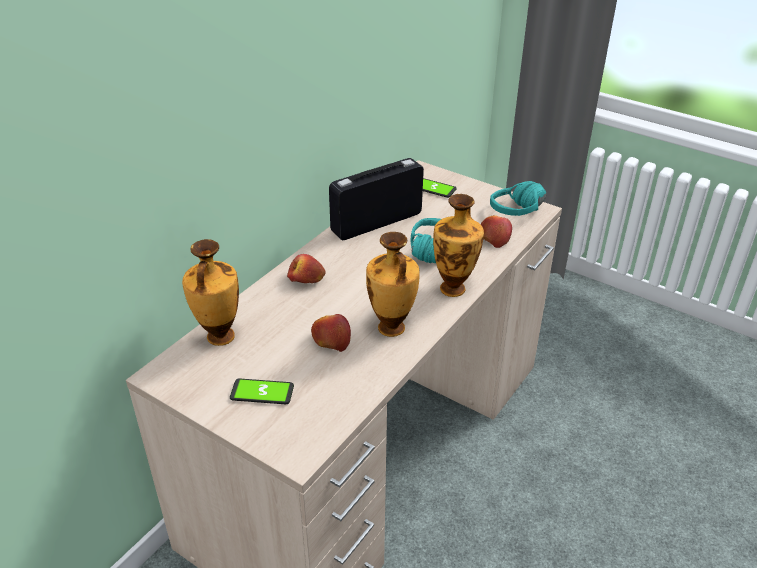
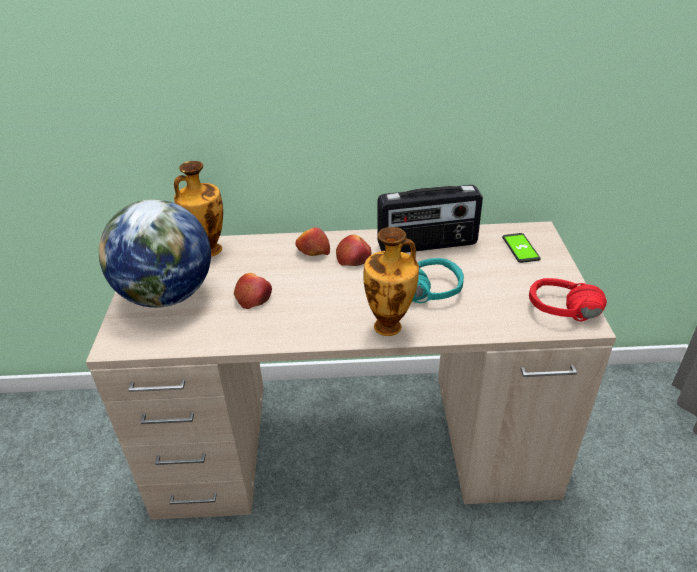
camera: 55 degrees right, 0 degrees up
phone [230,378,294,404] -> globe [99,199,211,308]
radio [329,158,424,240] -> radio turned 150 degrees clockwise [378,185,483,253]
vase [366,232,420,337] -> none
apple [481,215,512,248] -> apple moved to [336,235,371,266]
turquoise headphones [490,181,547,216] -> red headphones [529,278,607,322]

